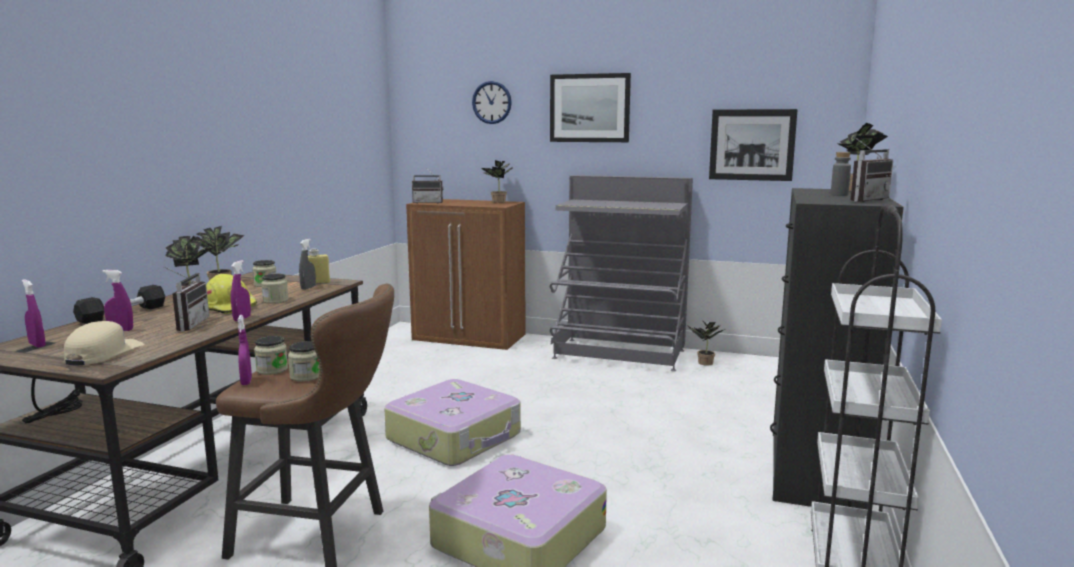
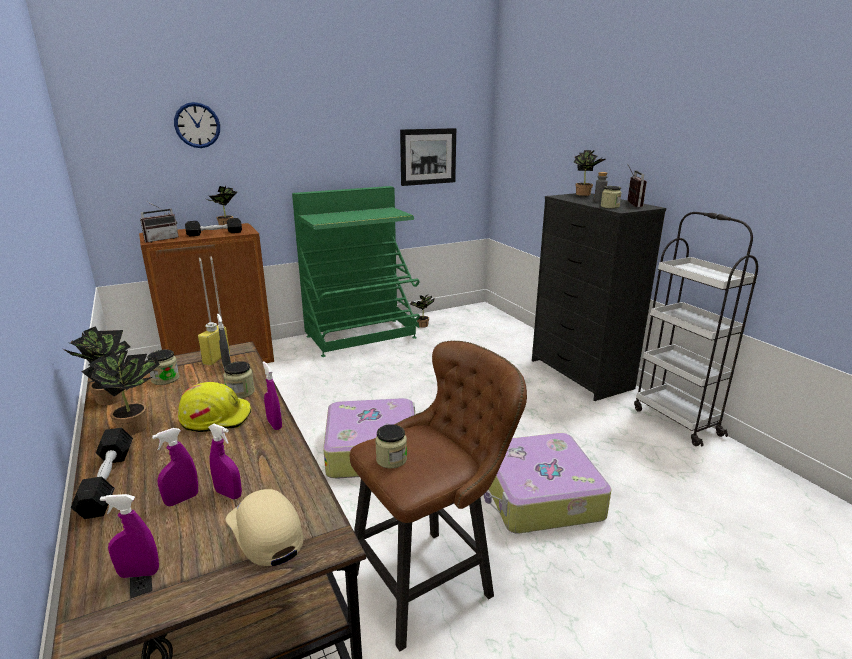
camera: 45 degrees left, 10 degrees up
radio [163,266,209,331] -> none
purple spray bottle [237,315,252,385] -> purple spray bottle moved to [208,423,242,499]
jar [288,341,320,382] -> jar moved to [601,186,622,208]
picture [550,73,631,142] -> none
grey shoe rack [550,175,693,372] -> green shoe rack [292,186,420,357]
none -> black dumbbell [185,218,242,236]

